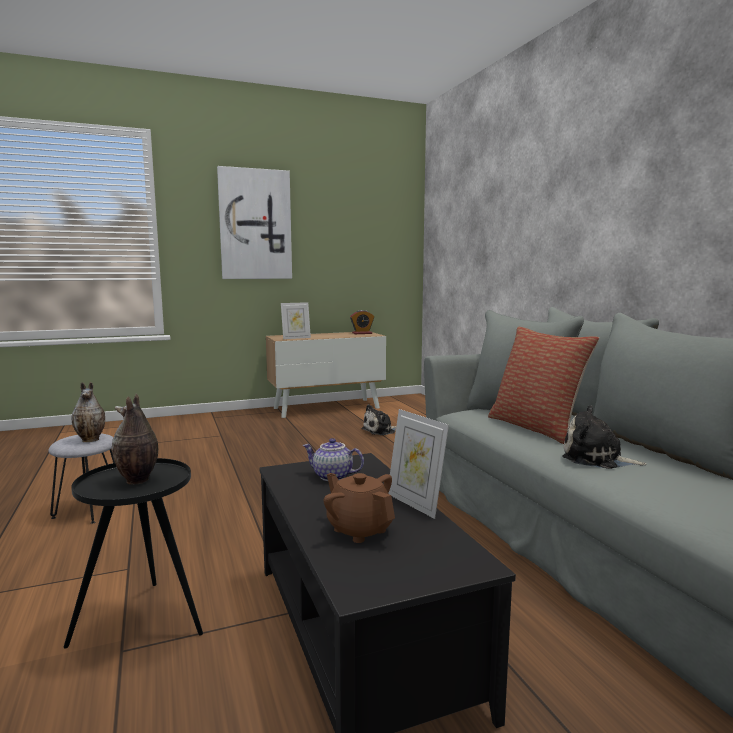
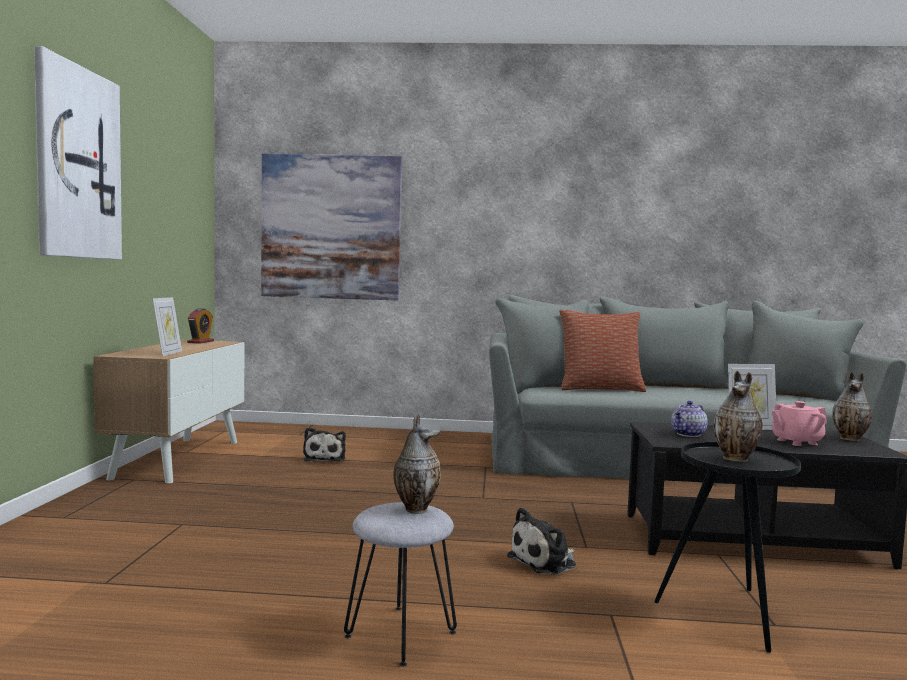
camera: 65 degrees left, 5 degrees down
brown teapot [324,473,395,543] -> pink teapot [772,401,827,446]
plush toy [563,405,647,469] -> plush toy moved to [507,507,576,575]
none -> picture [261,154,402,301]
none -> vase [832,371,872,441]

